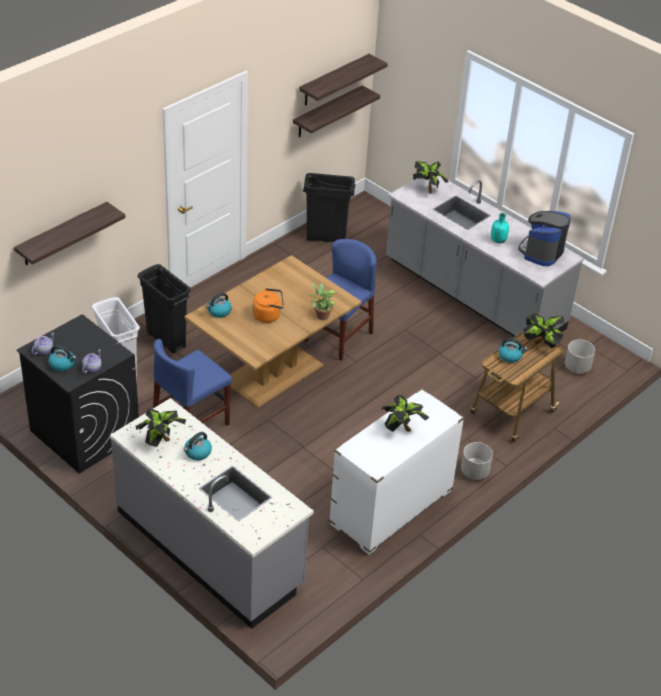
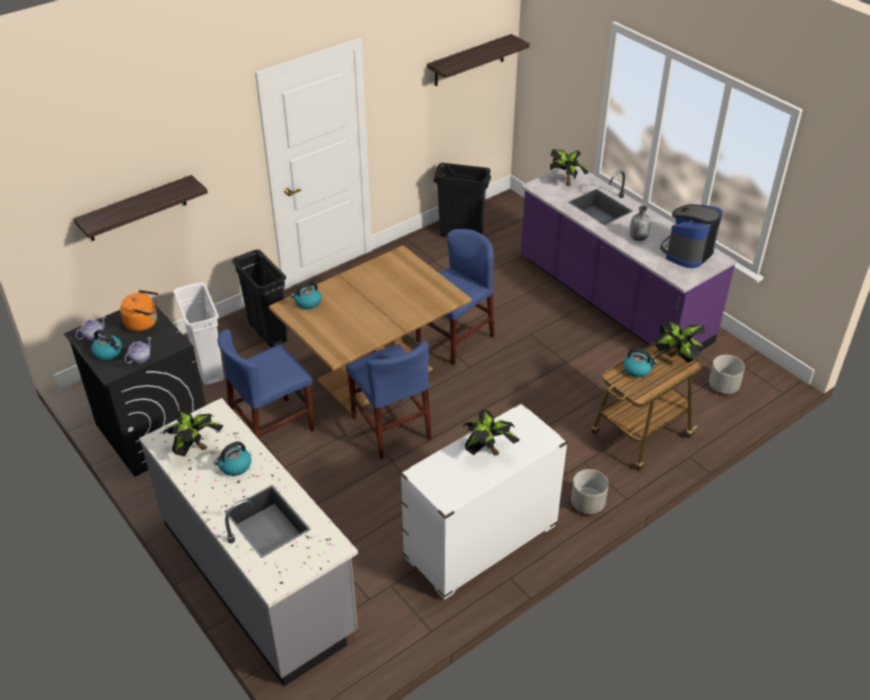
camera: 10 degrees right, 0 degrees up
orange kettle [253,288,284,323] -> orange kettle moved to [120,290,158,331]
shelf [293,85,380,137] -> none
potted plant [310,282,337,320] -> none
grey counter [386,176,584,345] -> purple counter [521,166,737,353]
turquoise bottle [491,213,509,243] -> grey bottle [630,206,651,241]
none -> blue chair [346,341,432,459]

